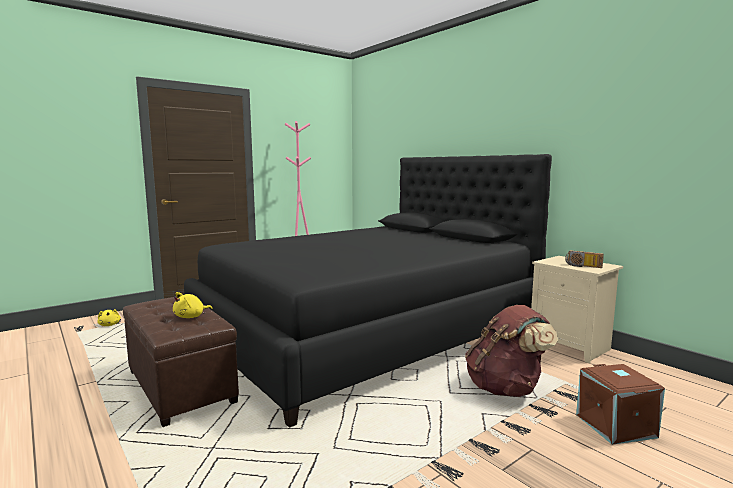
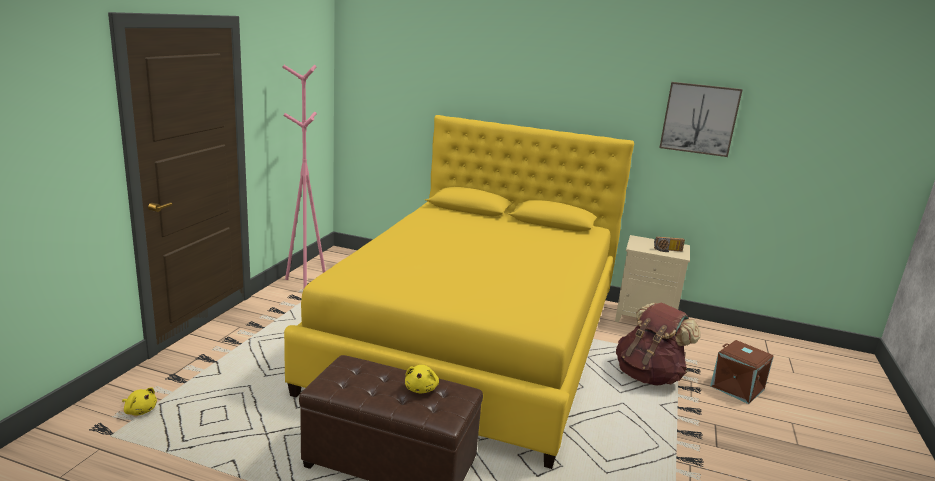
camera: 35 degrees left, 10 degrees up
black bed [184,154,552,428] -> yellow bed [284,115,634,469]
none -> picture [659,82,743,157]

